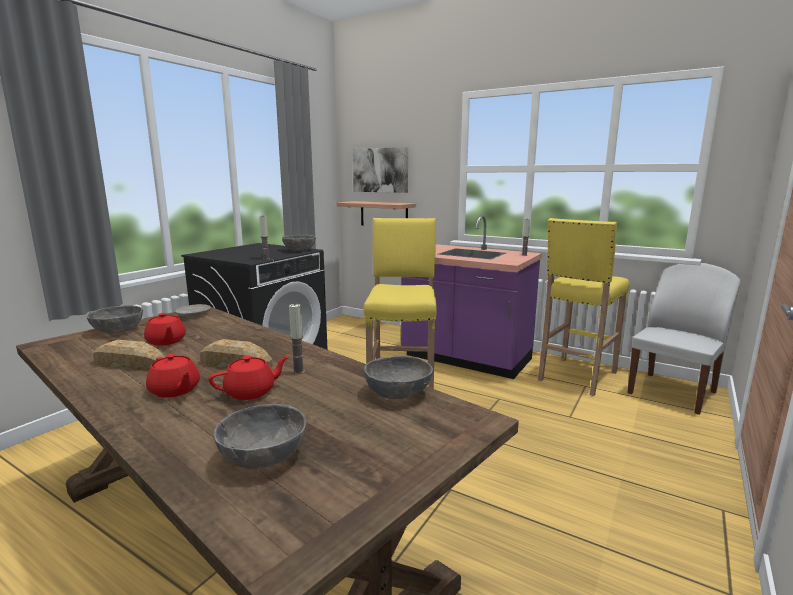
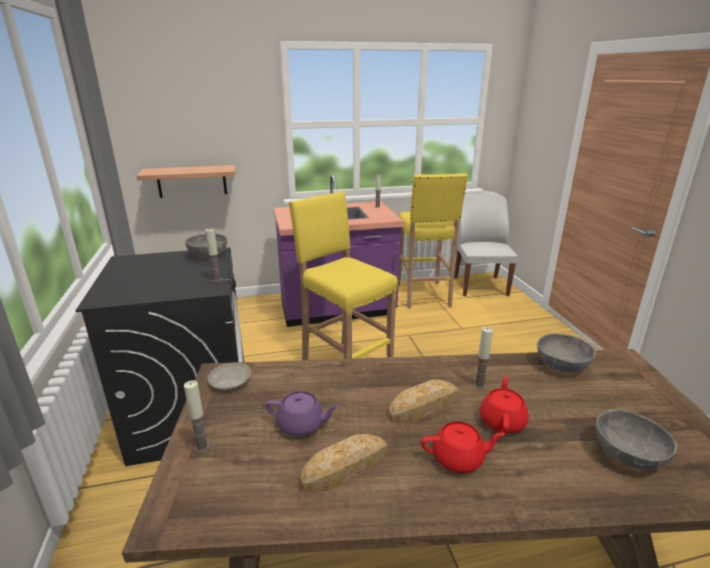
camera: 45 degrees left, 10 degrees up
grey bowl [87,305,143,333] -> candle [184,380,209,453]
red teapot [144,313,186,346] -> purple teapot [265,391,339,436]
picture [352,147,408,193] -> none

